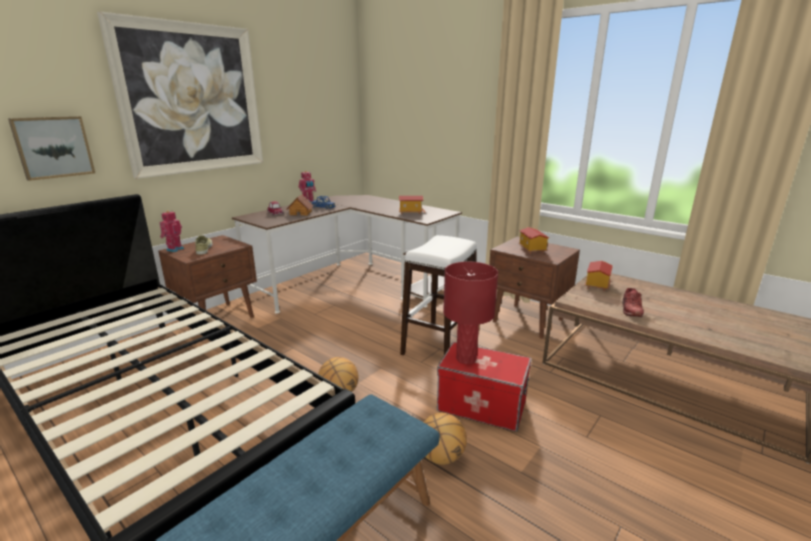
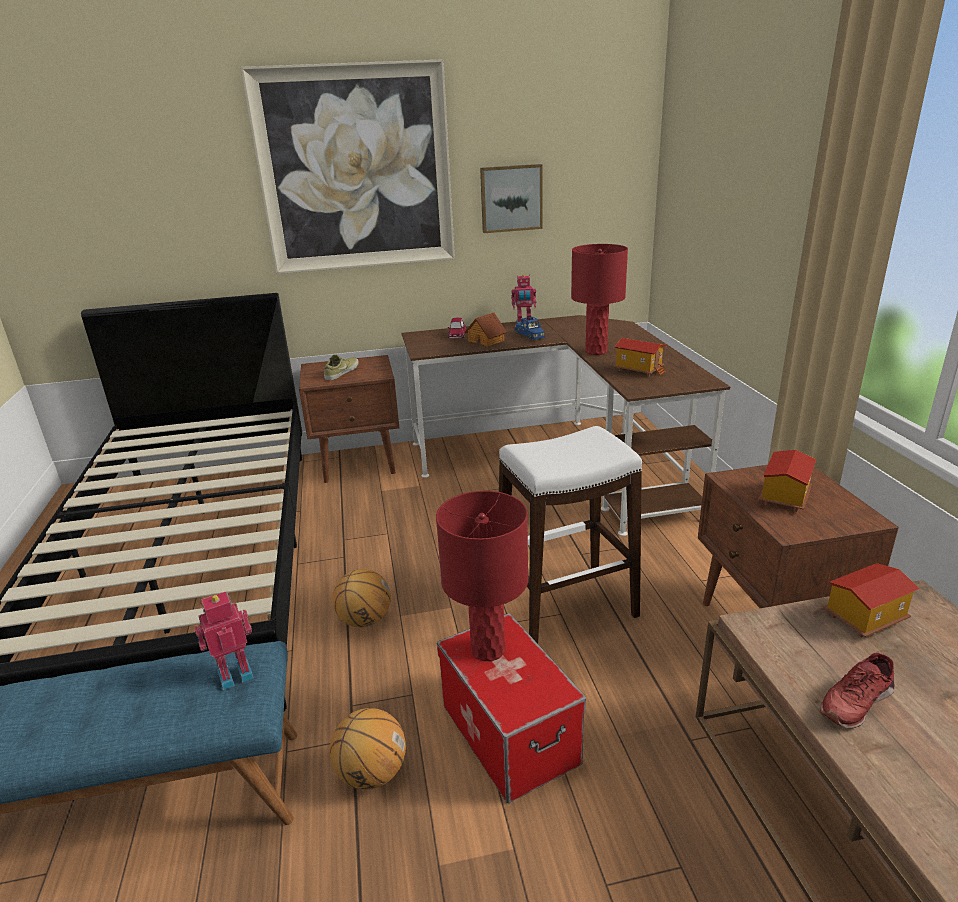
camera: 40 degrees right, 5 degrees up
picture [8,116,95,181] -> picture moved to [480,164,543,233]
toy robot [159,210,184,252] -> toy robot moved to [194,592,254,690]
none -> red table lamp [571,244,628,355]

